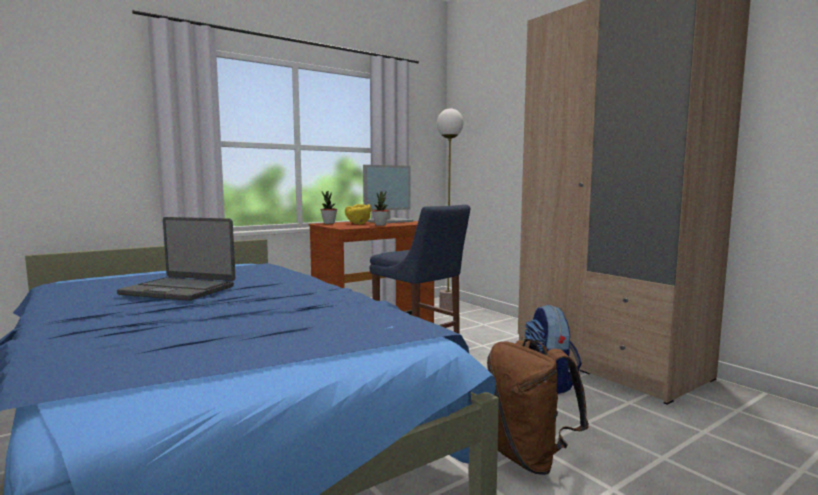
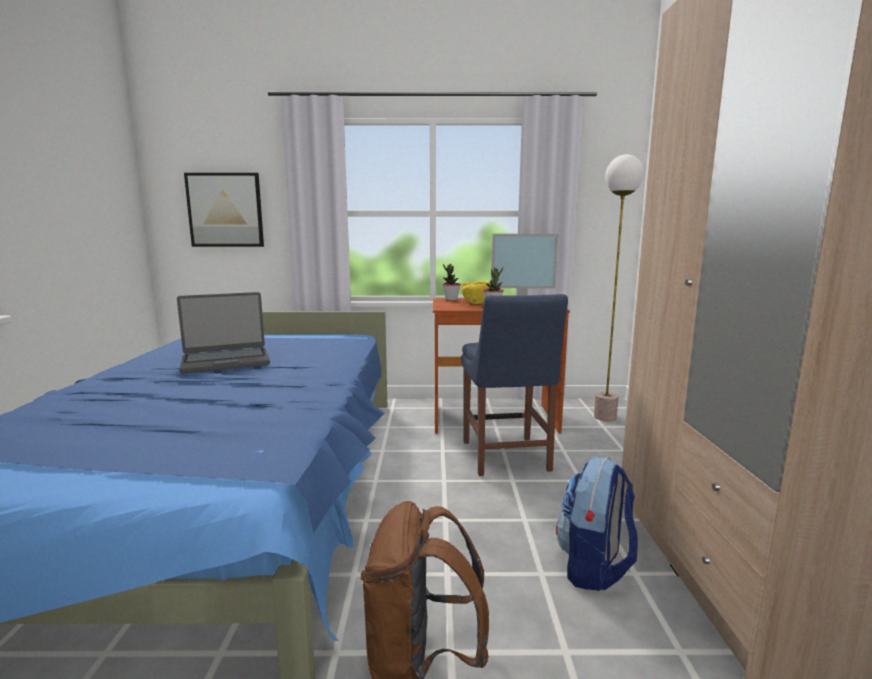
camera: 35 degrees right, 5 degrees up
laptop [117,217,235,301] -> laptop turned 75 degrees counterclockwise [177,292,270,374]
none -> picture [184,173,264,247]

